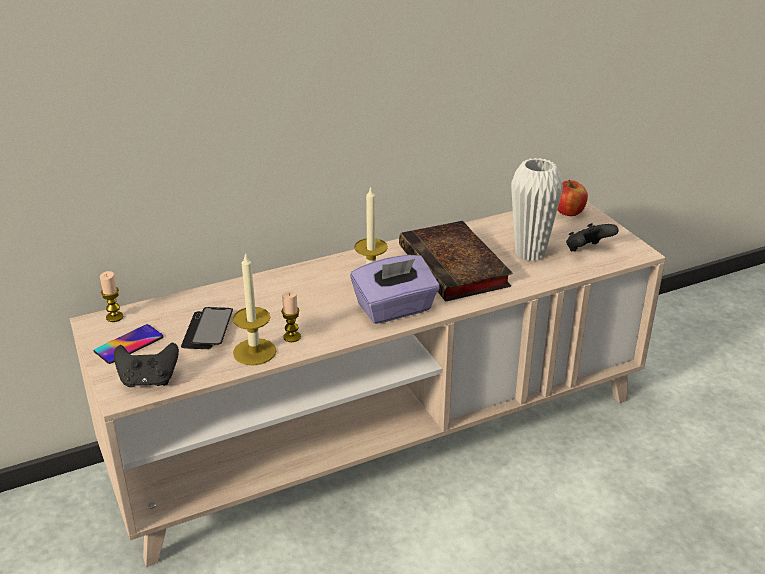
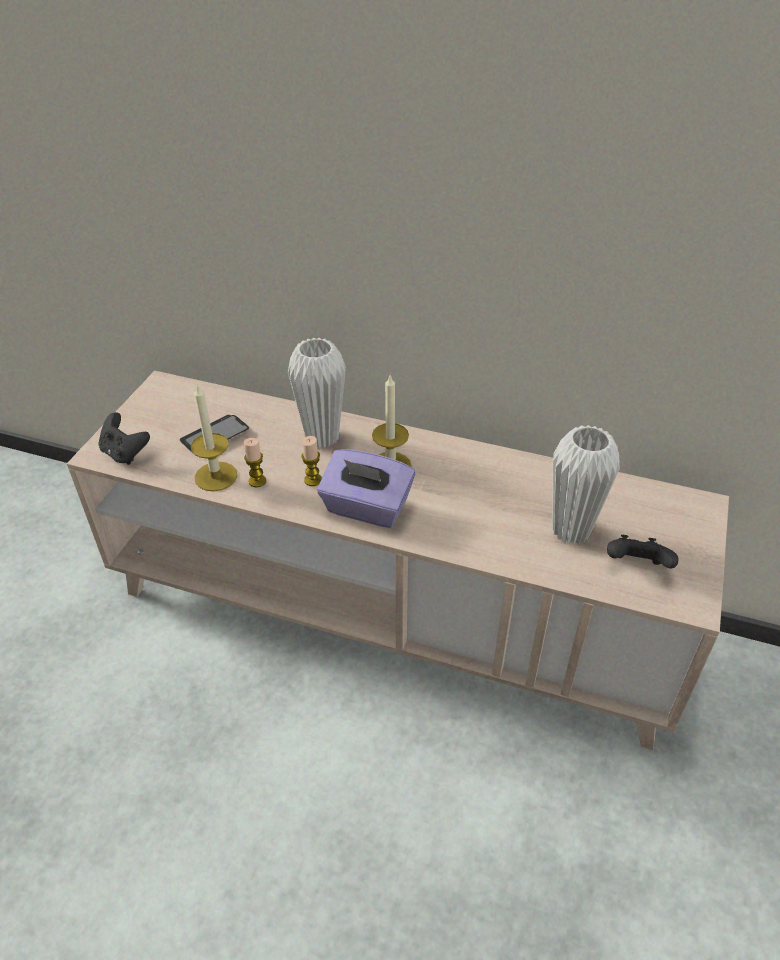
camera: 45 degrees right, 10 degrees up
phone [94,324,164,364] -> none
candle [100,271,124,322] -> candle moved to [301,436,322,486]
book [399,221,512,302] -> none
apple [557,180,588,216] -> none
none -> white vase [288,338,346,448]

